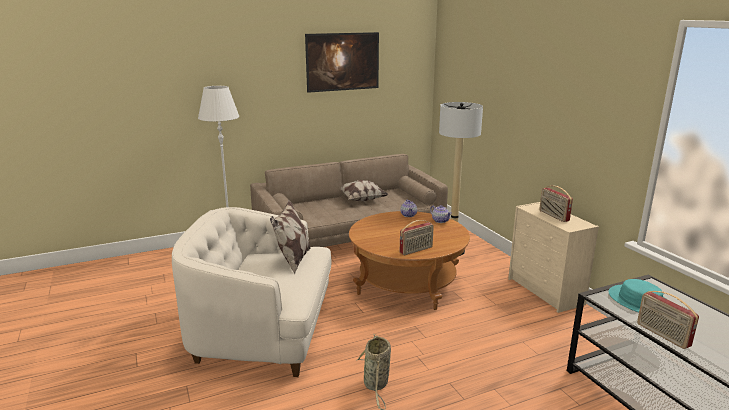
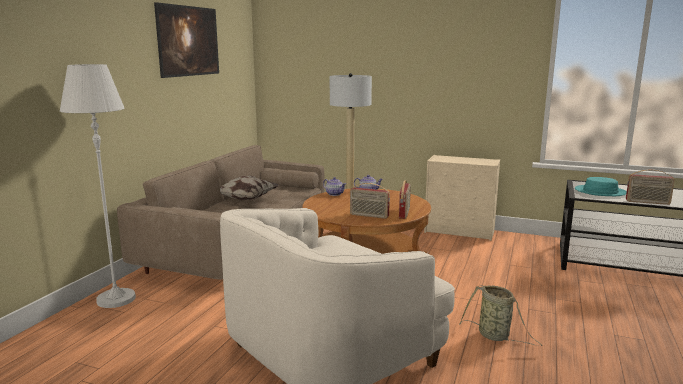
camera: 45 degrees left, 5 degrees down
pillow [270,200,310,275] -> none
radio [539,186,573,222] -> radio moved to [350,183,390,219]

